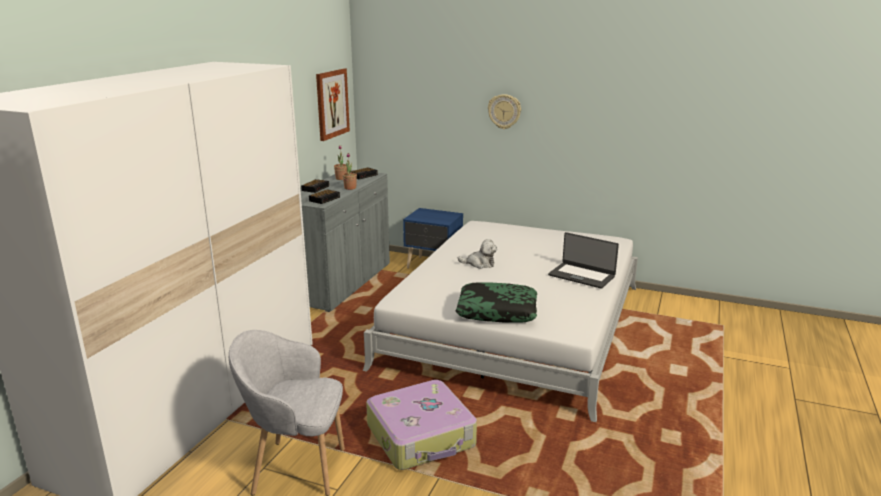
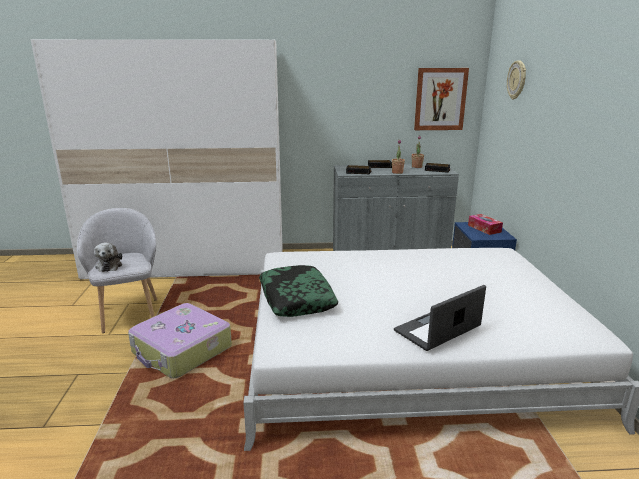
camera: 65 degrees right, 0 degrees up
plush toy [458,239,497,269] -> plush toy moved to [94,242,122,272]
wall clock [488,94,521,129] -> wall clock moved to [507,60,526,99]
laptop [548,232,619,289] -> laptop turned 45 degrees clockwise [394,285,486,351]
none -> tissue box [468,214,503,235]

